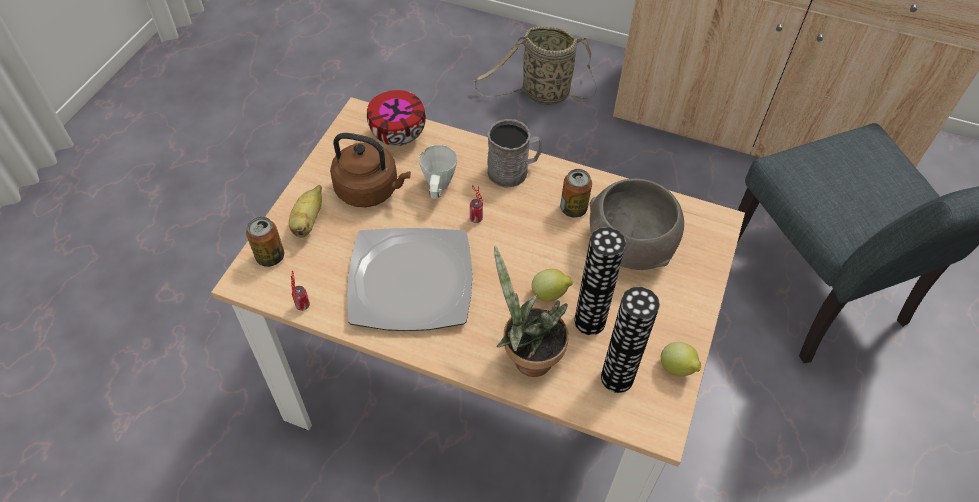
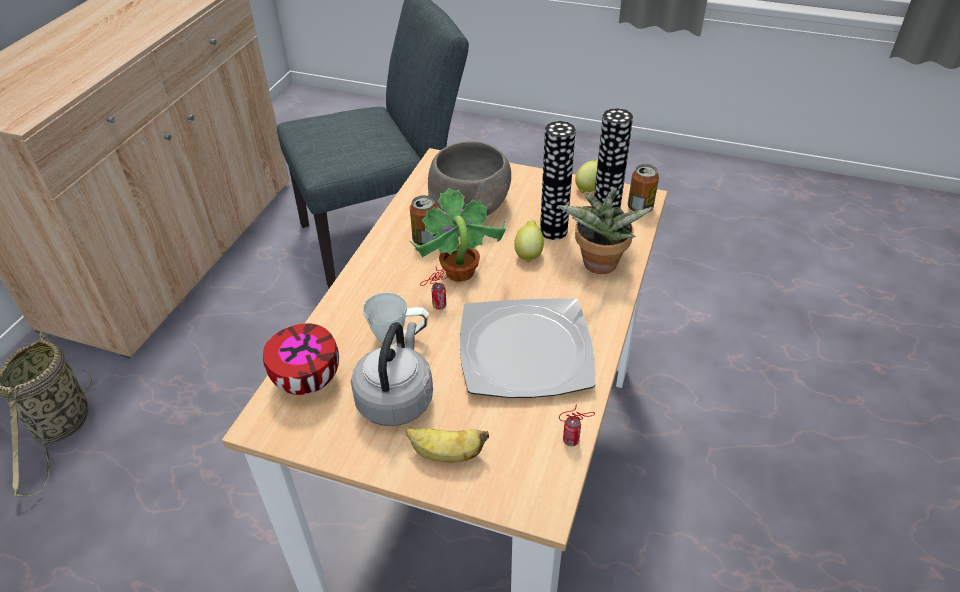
camera: 90 degrees left, 10 degrees down
can [246,217,284,267] -> can moved to [628,164,659,212]
brown kettle [330,133,411,207] -> grey kettle [351,322,433,426]
grey mug [487,119,542,188] -> none
none -> potted plant [409,188,506,282]

